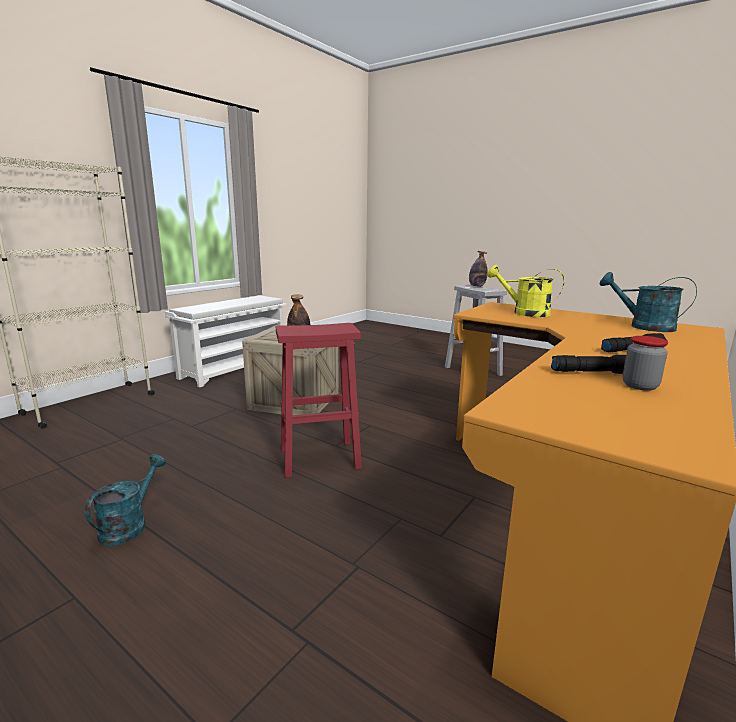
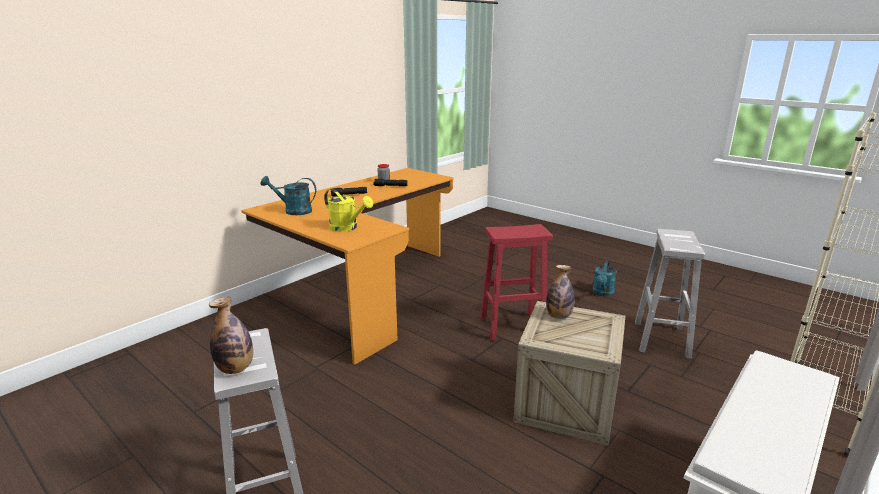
camera: 175 degrees left, 5 degrees up
turquoise watering can [600,272,697,332] -> turquoise watering can turned 150 degrees clockwise [261,176,316,215]
none -> white stool [635,229,705,359]

